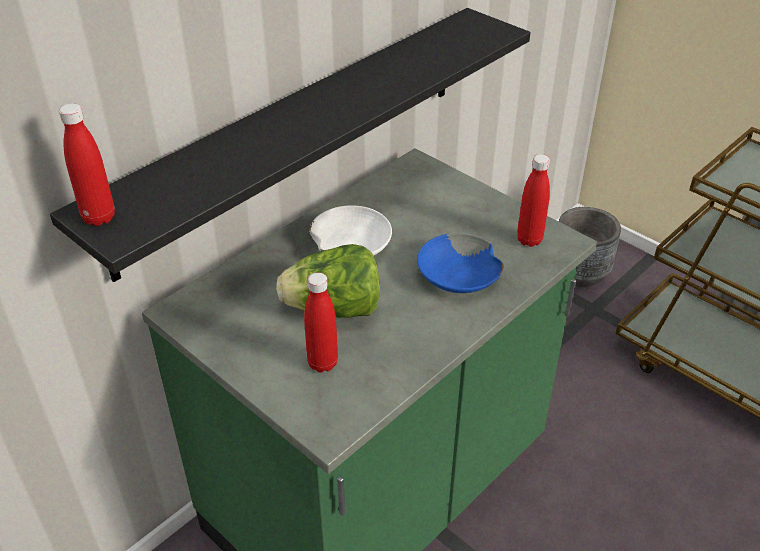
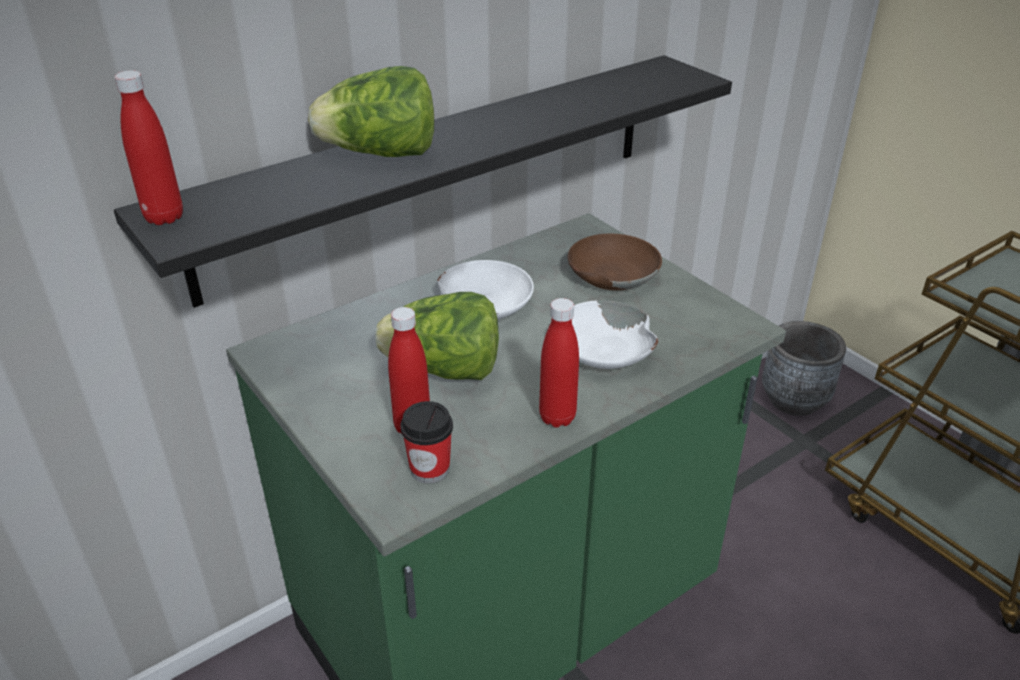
camera: 10 degrees right, 5 degrees down
blue bowl [417,233,504,293] -> white bowl [572,300,658,369]
red bottle [517,154,550,247] -> red bottle moved to [539,298,579,428]
none -> lettuce [308,66,434,157]
none -> cup [400,401,453,484]
none -> brown bowl [567,234,662,290]

